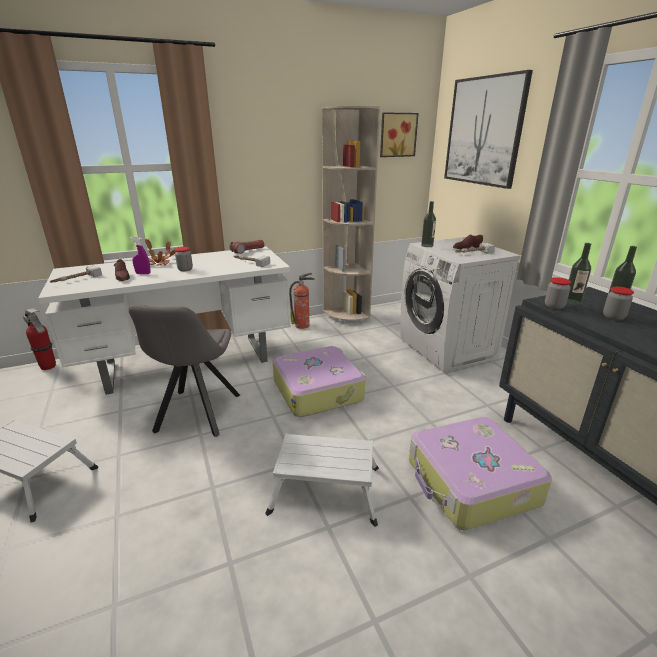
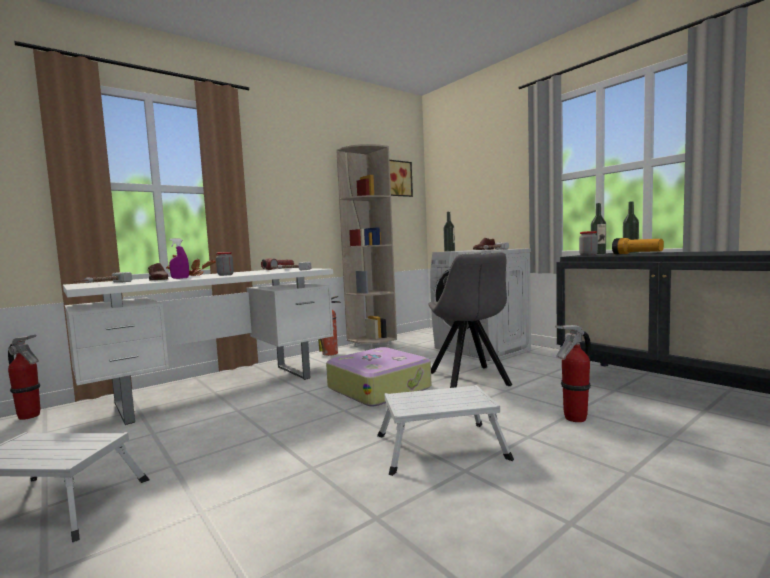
camera: 15 degrees left, 20 degrees down
grey chair [128,305,240,437] -> grey chair moved to [428,252,512,388]
suitcase [409,417,552,530] -> fire extinguisher [555,325,591,422]
picture [444,70,533,189] -> none
jar [603,287,634,321] -> flashlight [612,238,664,254]

